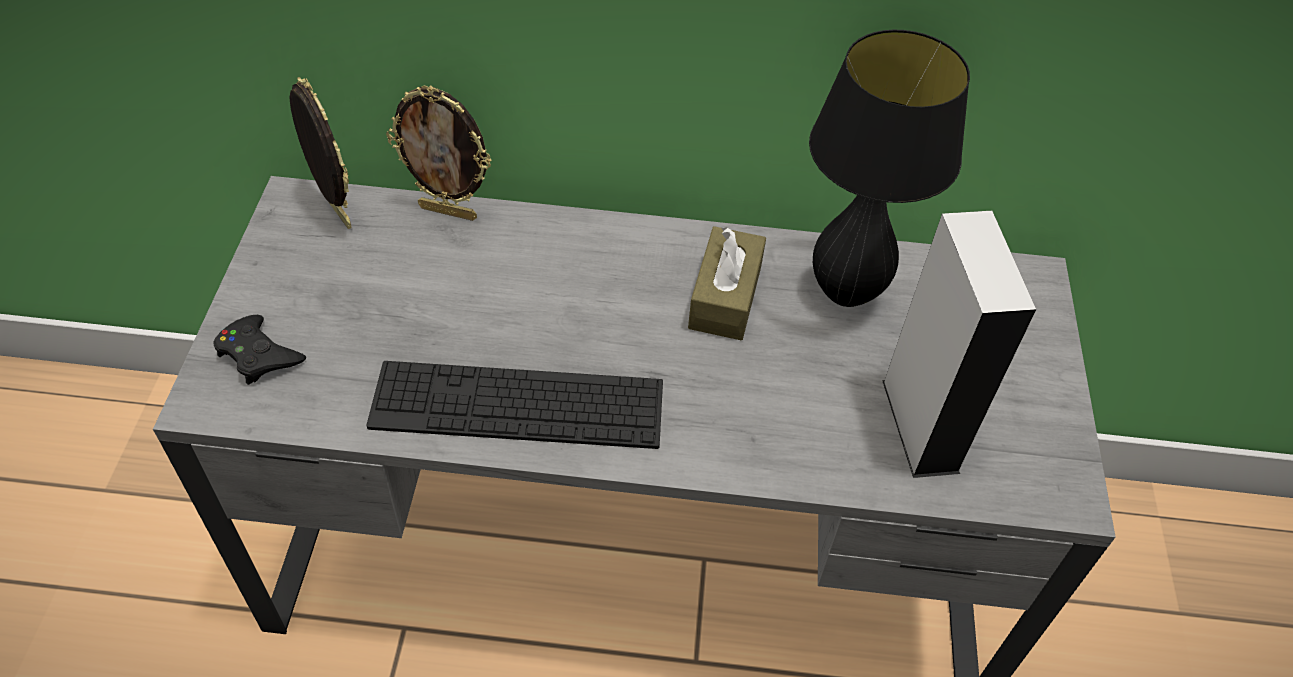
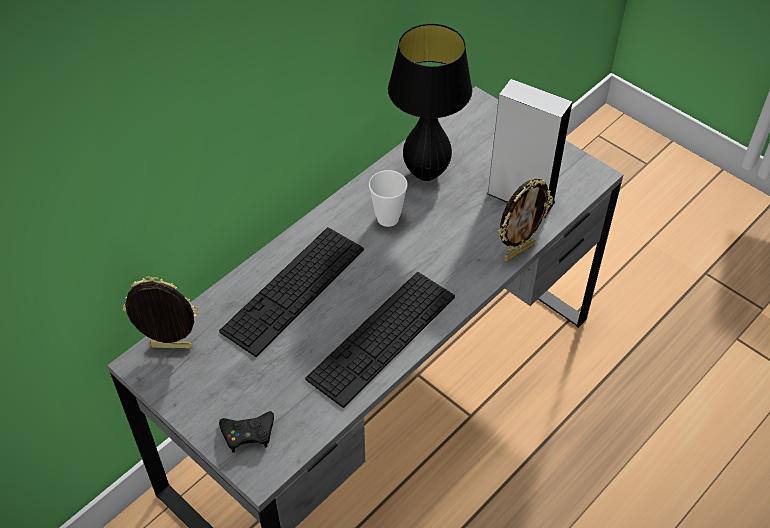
camera: 50 degrees left, 0 degrees up
picture frame [386,86,491,221] -> picture frame moved to [499,179,553,261]
brown tissue box [688,226,766,340] -> cup [369,170,408,227]
none -> keyboard [219,227,364,357]

